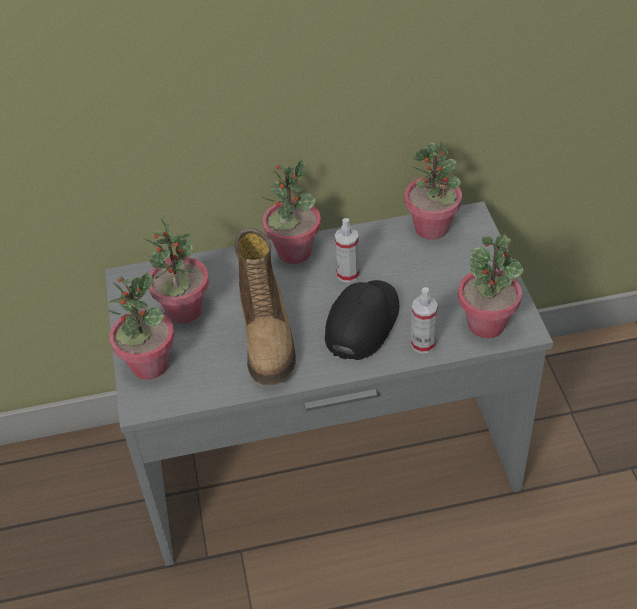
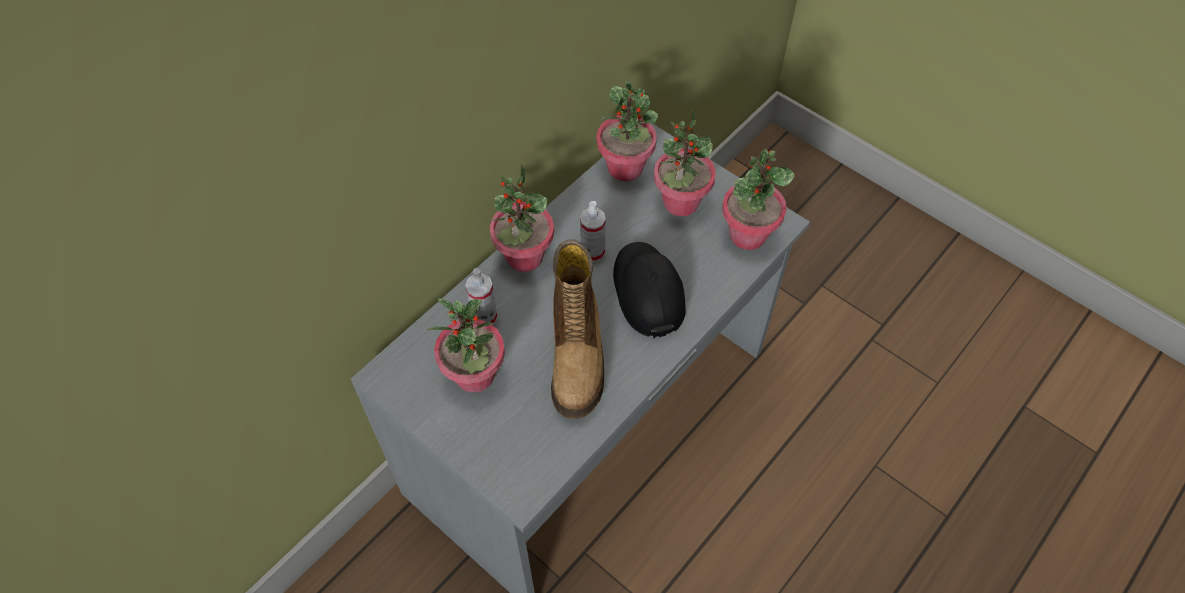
camera: 40 degrees left, 10 degrees up
potted plant [106,272,175,380] -> potted plant moved to [653,109,716,216]
boot [235,228,296,385] -> boot turned 45 degrees clockwise [551,239,604,419]
spray bottle [411,287,438,353] -> spray bottle moved to [465,268,497,325]

